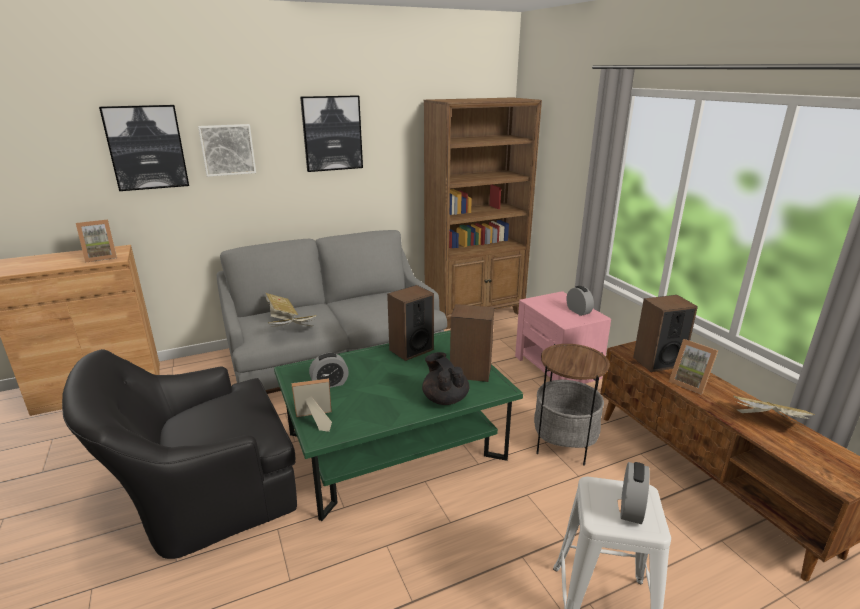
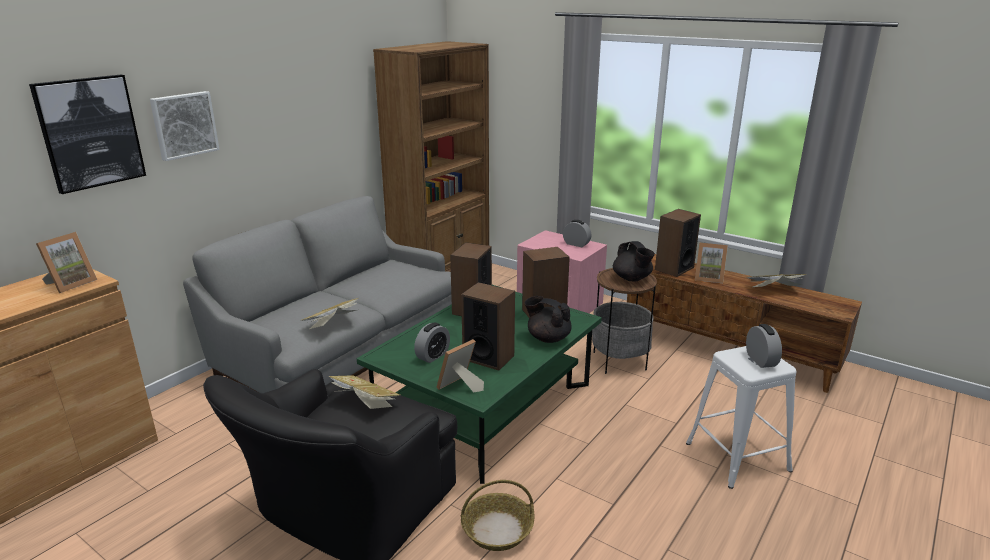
camera: 30 degrees left, 0 degrees up
book [266,293,298,322] -> book moved to [329,375,400,409]
picture [300,95,363,172] -> none
none -> speaker [461,282,515,371]
none -> basket [461,480,534,551]
none -> black teapot [613,241,655,281]

